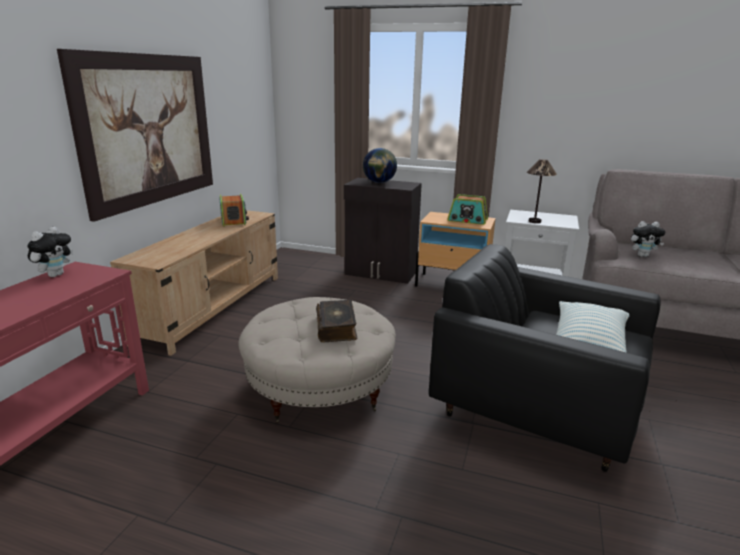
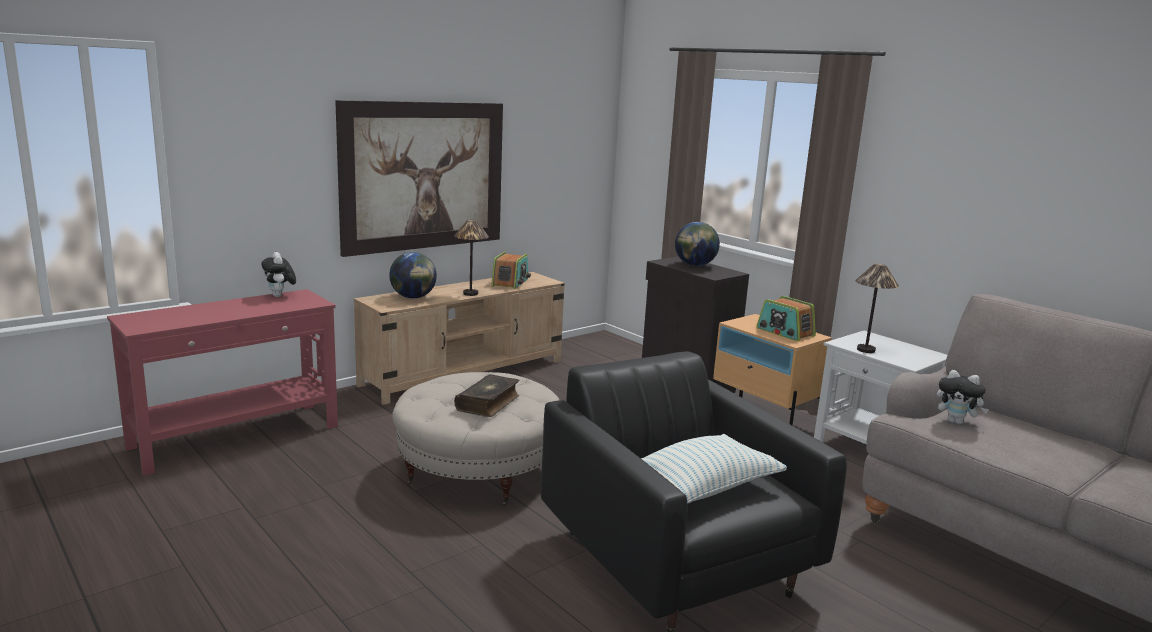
camera: 30 degrees right, 5 degrees down
plush toy [28,227,73,277] -> plush toy turned 105 degrees clockwise [261,252,296,297]
none -> globe [389,252,437,298]
none -> table lamp [454,220,489,296]

